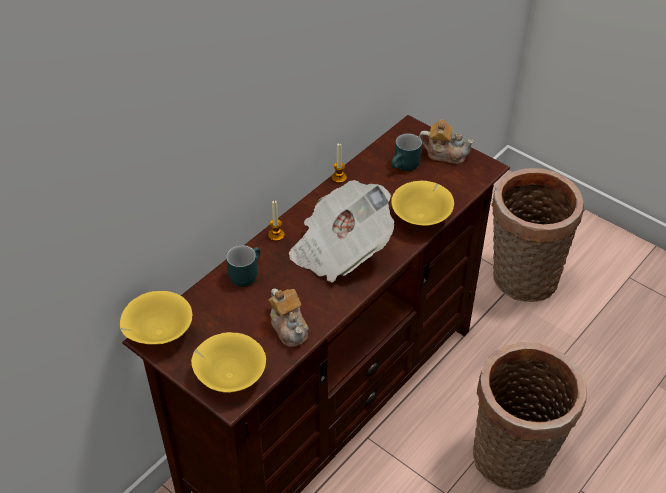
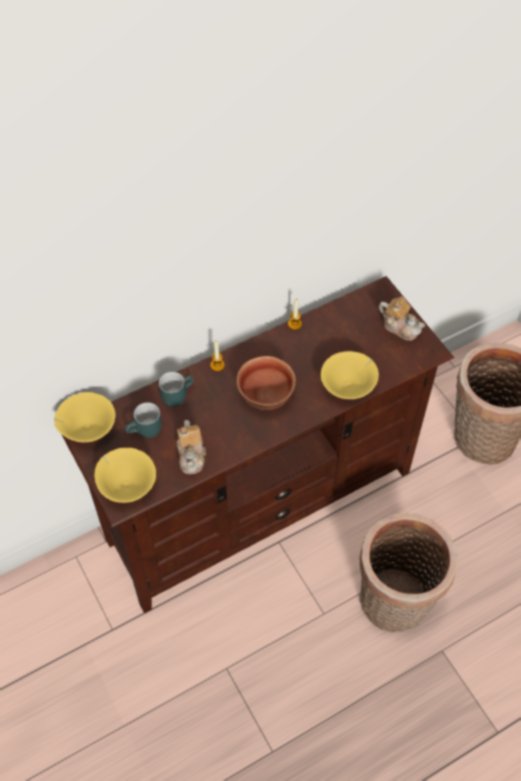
camera: 20 degrees right, 10 degrees up
newspaper [289,180,394,282] -> bowl [237,356,296,410]
turquoise mug [391,133,422,171] -> turquoise mug moved to [125,402,162,438]

